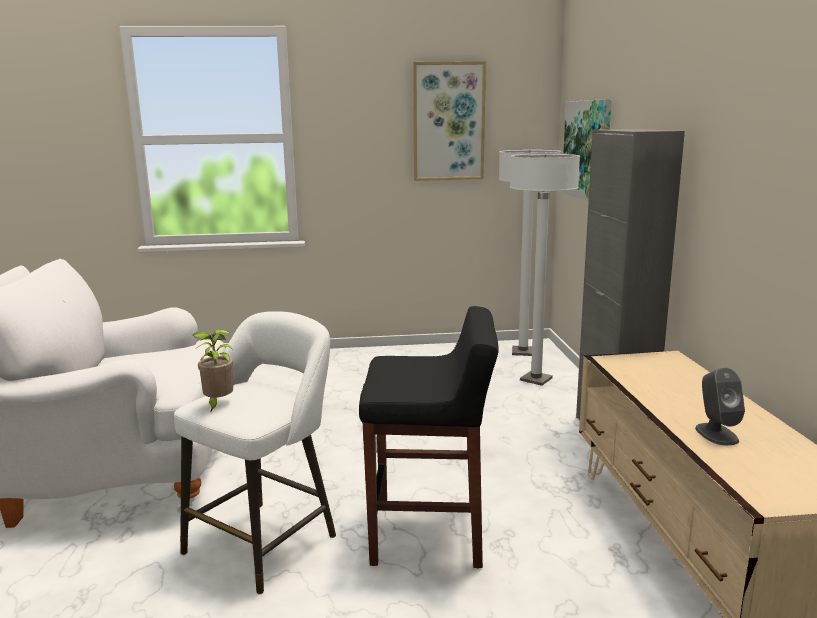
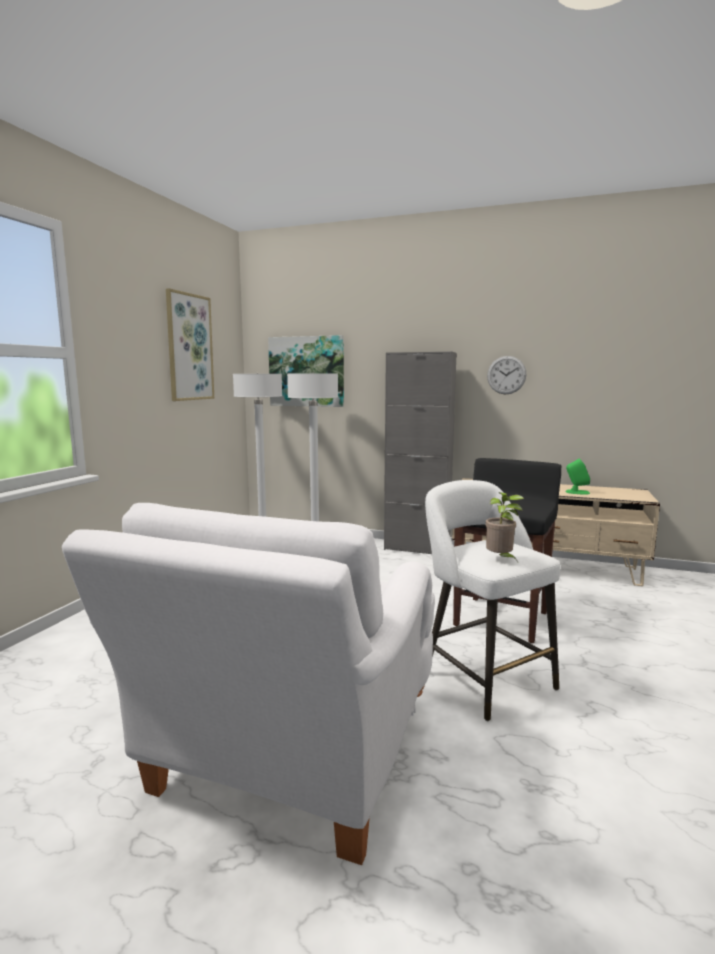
camera: 65 degrees left, 5 degrees down
grey speaker [695,367,745,445] -> green speaker [565,459,590,494]
none -> wall clock [487,356,526,395]

